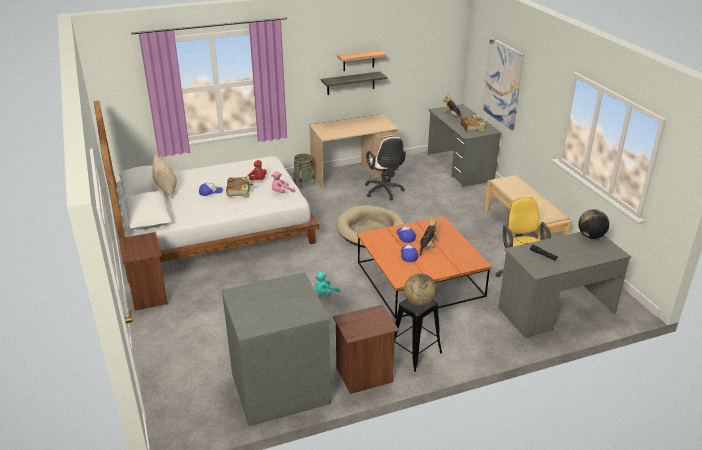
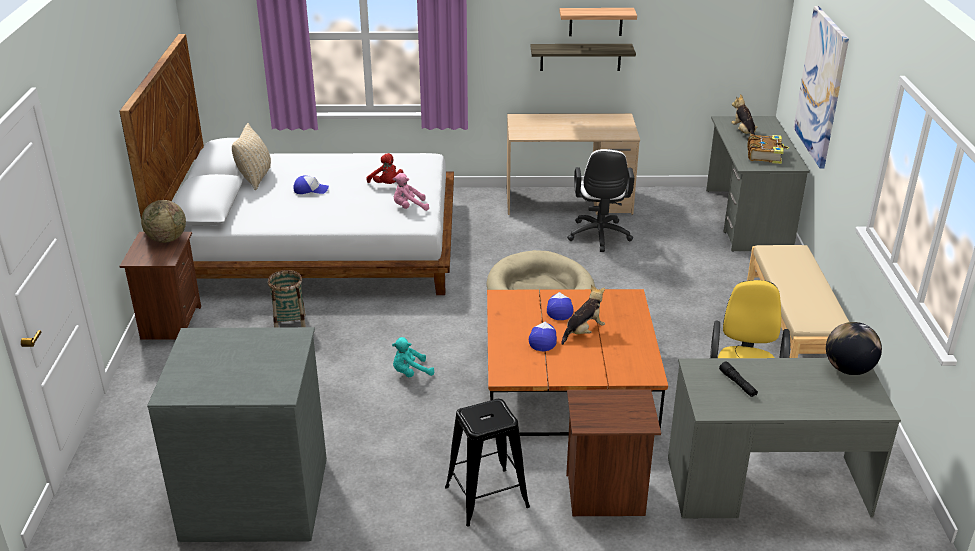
camera: 20 degrees right, 0 degrees up
book [226,176,254,197] -> none
basket [294,154,315,188] -> basket moved to [268,270,306,327]
brown nightstand [333,305,399,394] -> brown nightstand moved to [566,389,661,516]
globe [404,273,437,307] -> globe moved to [141,200,186,243]

